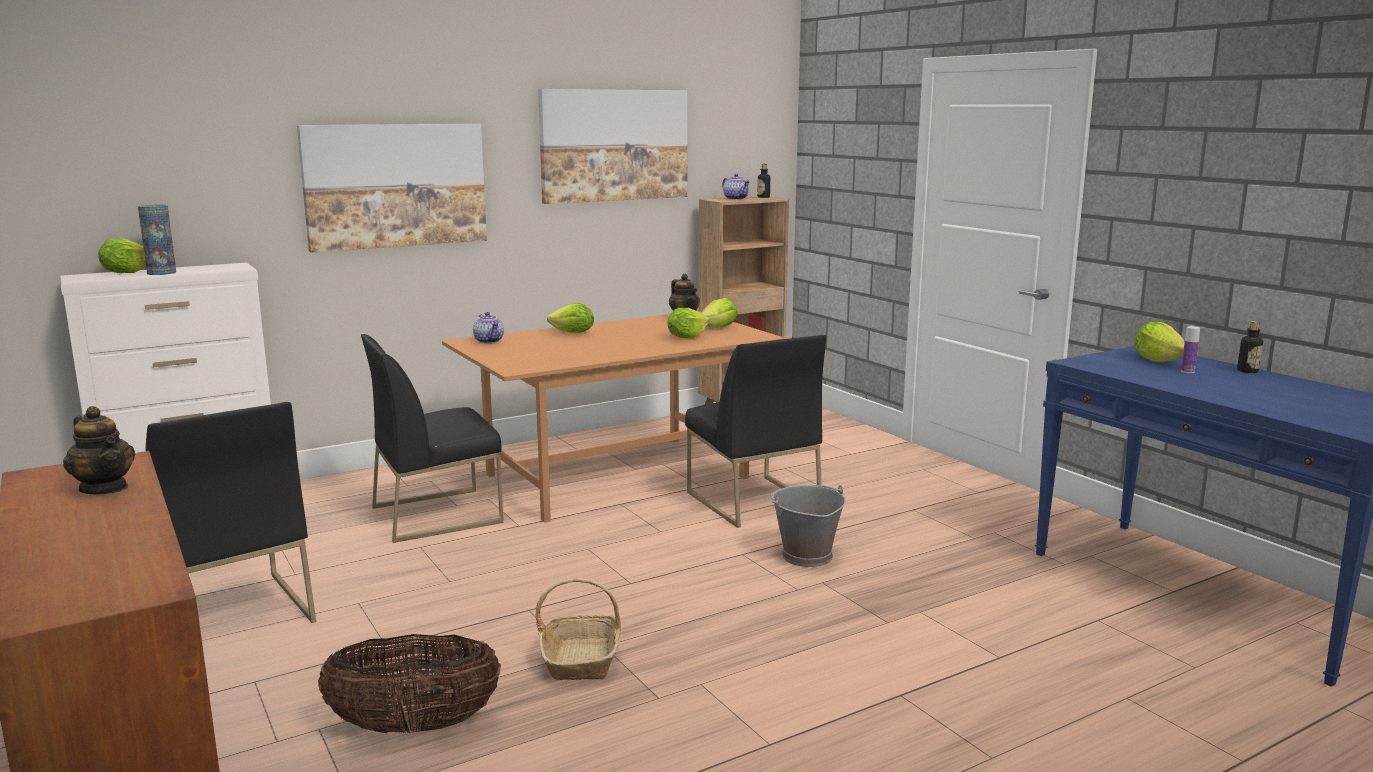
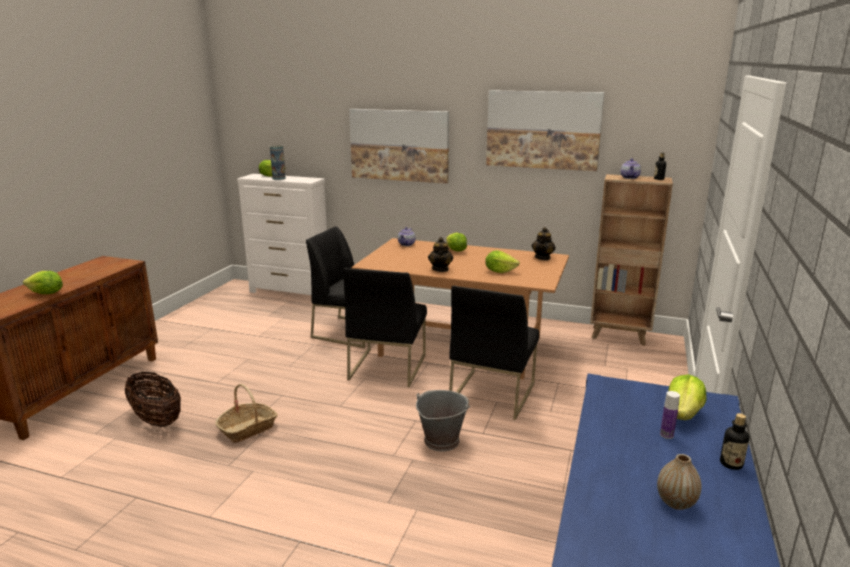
camera: 50 degrees right, 5 degrees up
teapot [63,406,135,494] -> teapot moved to [428,237,453,272]
black chair [146,402,316,623] -> black chair moved to [343,268,427,387]
lettuce [701,298,738,328] -> lettuce moved to [23,271,63,294]
none -> vase [657,454,702,510]

